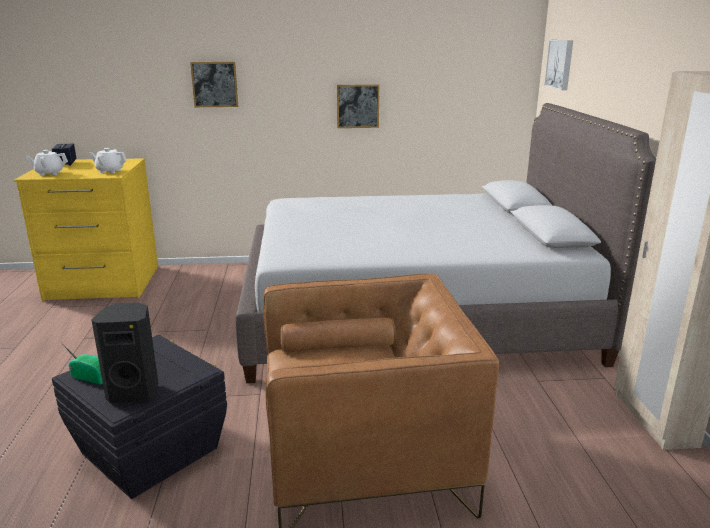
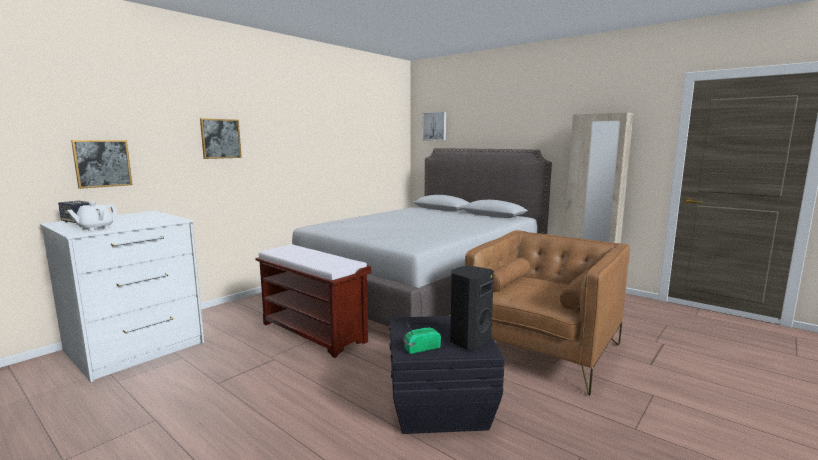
camera: 45 degrees left, 10 degrees down
yellow dresser [13,158,158,301] -> white dresser [40,211,204,382]
white teapot [89,148,127,173] -> none
picture [337,84,380,128] -> picture moved to [71,140,132,189]
none -> brown bench [255,244,371,358]

